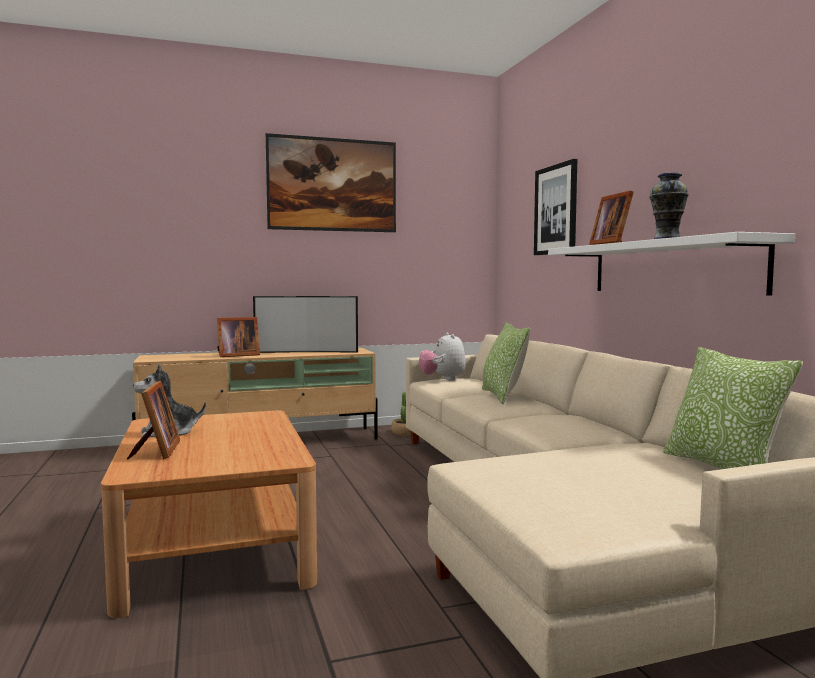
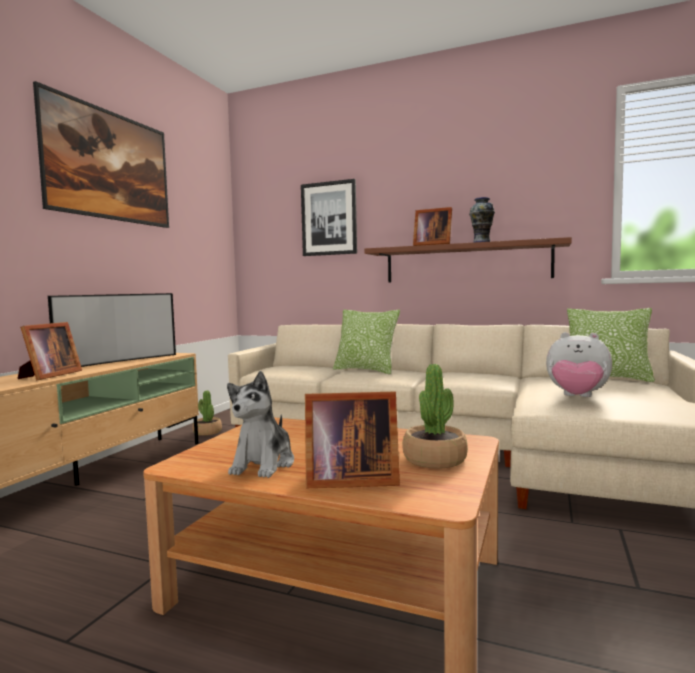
camera: 50 degrees left, 0 degrees up
picture frame [127,381,180,460] -> picture frame turned 150 degrees clockwise [305,392,400,488]
plush toy [419,332,466,381] -> plush toy moved to [546,332,612,397]
white shelf [548,232,795,296] -> brown shelf [364,237,572,283]
none -> potted plant [402,364,468,469]

